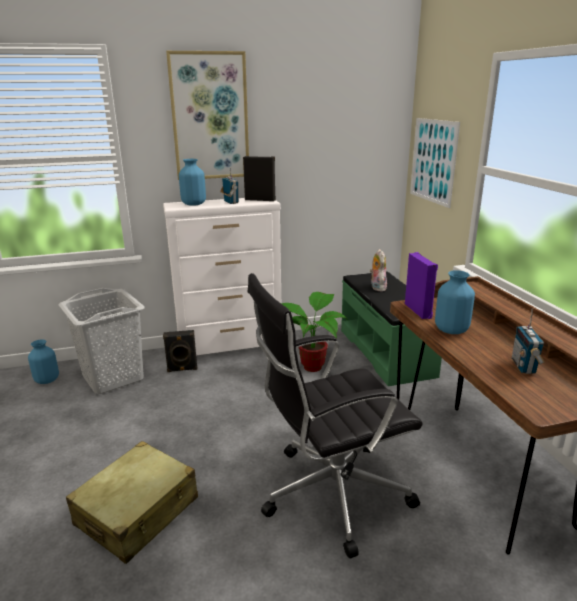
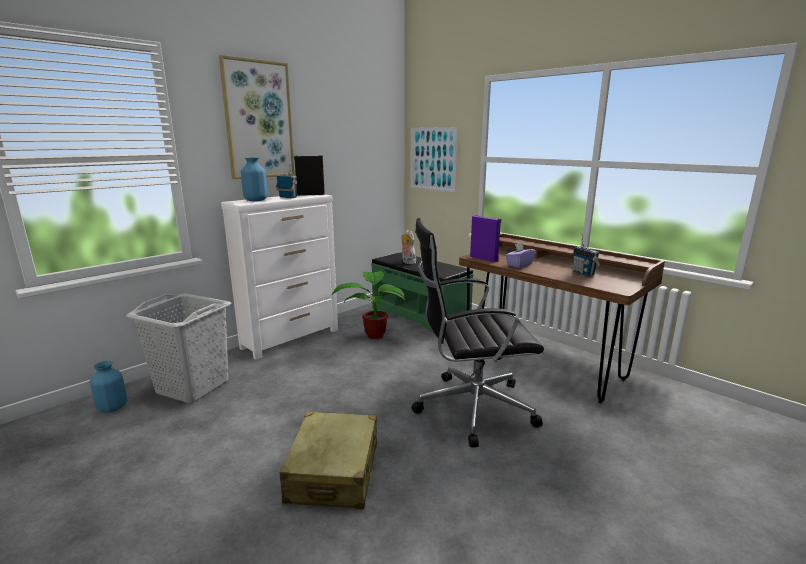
camera: 30 degrees left, 5 degrees down
black speaker [163,330,198,372] -> none
black office chair [248,273,423,558] -> black office chair turned 45 degrees clockwise [411,218,544,447]
blue vase [435,270,475,334] -> purple tissue box [505,242,536,268]

